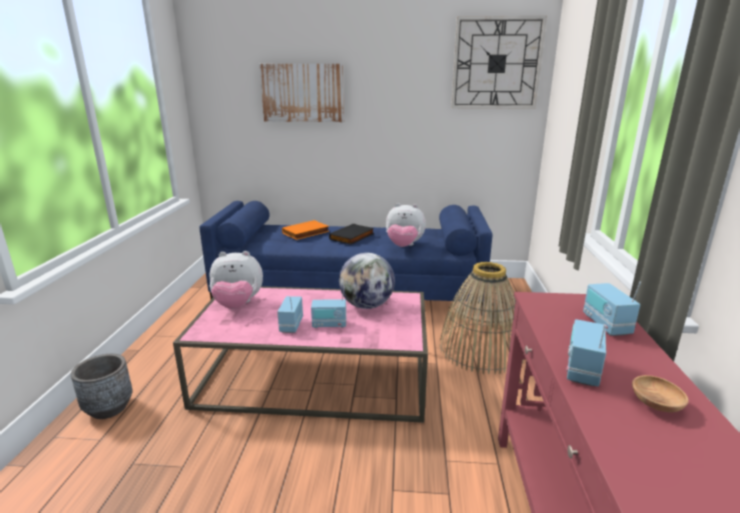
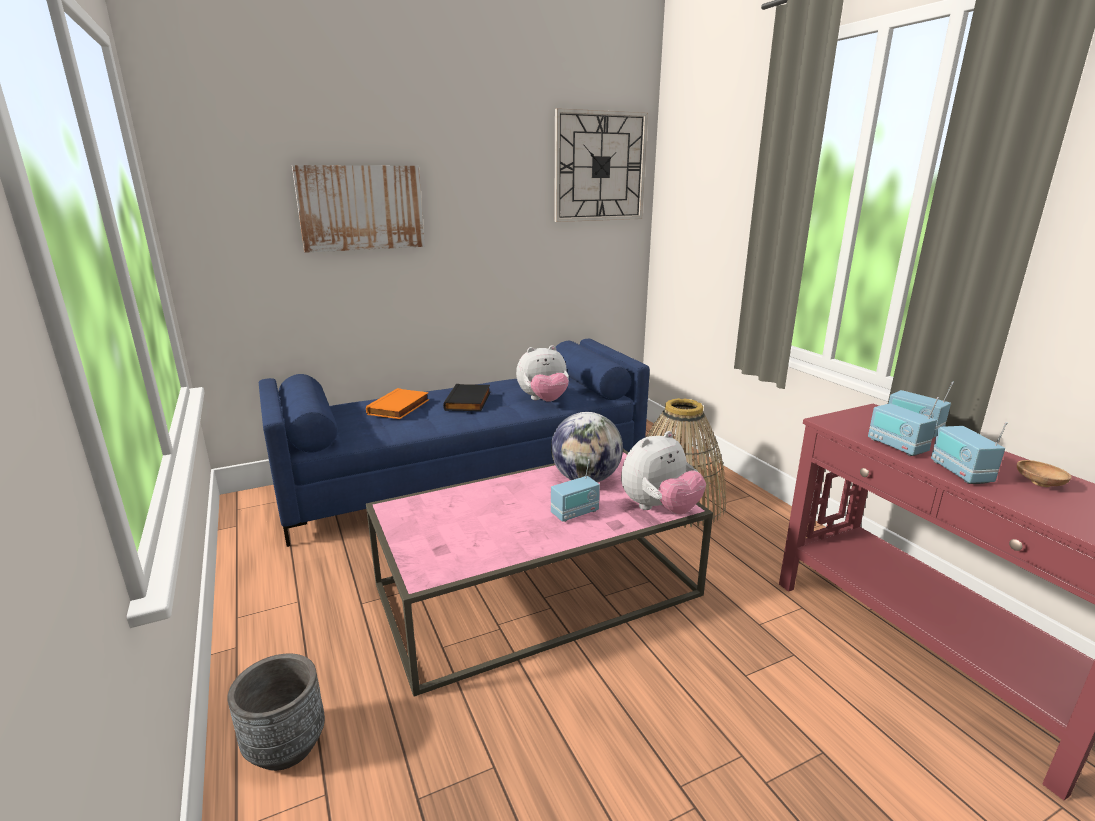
camera: 30 degrees left, 0 degrees up
plush toy [210,251,263,309] -> plush toy moved to [621,431,706,515]
radio [277,296,303,333] -> radio moved to [868,397,939,456]

